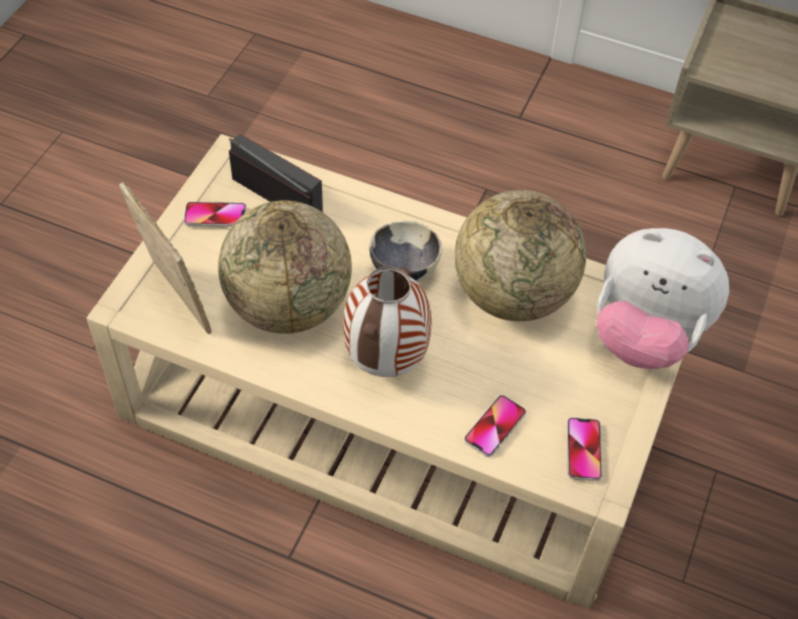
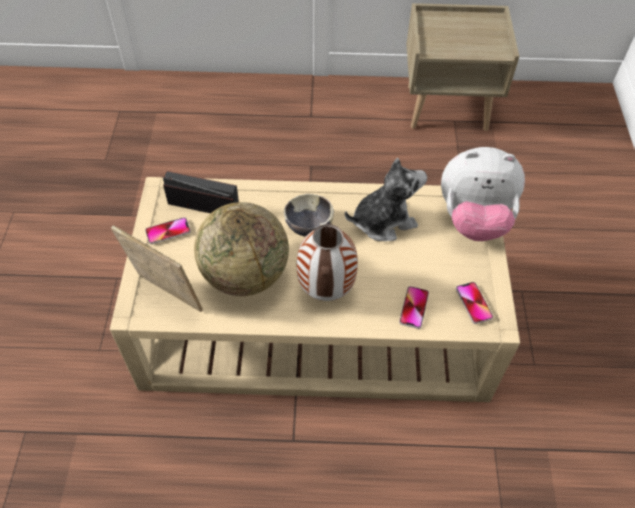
camera: 20 degrees left, 0 degrees up
globe [454,190,586,322] -> plush toy [345,158,427,241]

